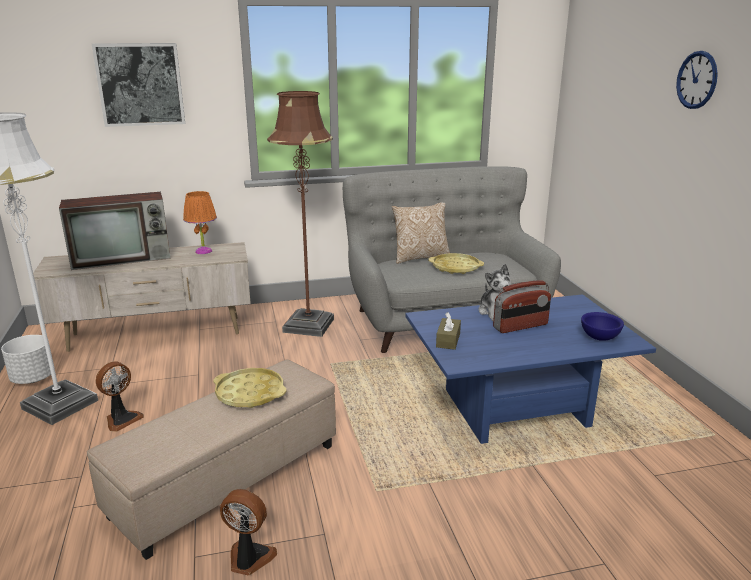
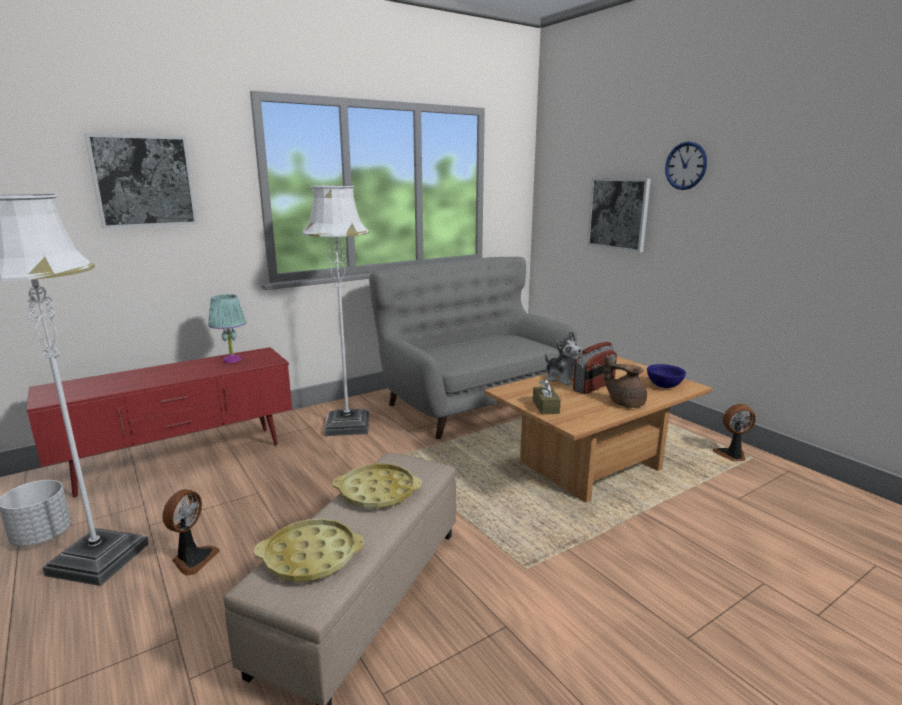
camera: 20 degrees left, 5 degrees down
beige tv stand [33,242,251,352] -> red tv stand [26,347,292,497]
television [59,192,171,270] -> none
orange table lamp [183,191,217,254] -> turquoise table lamp [208,294,246,363]
fan [220,489,277,576] -> fan moved to [713,404,756,461]
brown floor lamp [267,91,334,337] -> white floor lamp [302,185,369,436]
pillow [392,203,450,264] -> none
blue coffee table [405,294,656,444] -> brown coffee table [484,356,712,503]
yellow tray [428,253,484,274] -> yellow tray moved to [254,518,364,582]
none -> picture [587,178,651,252]
none -> brown teapot [604,355,647,408]

